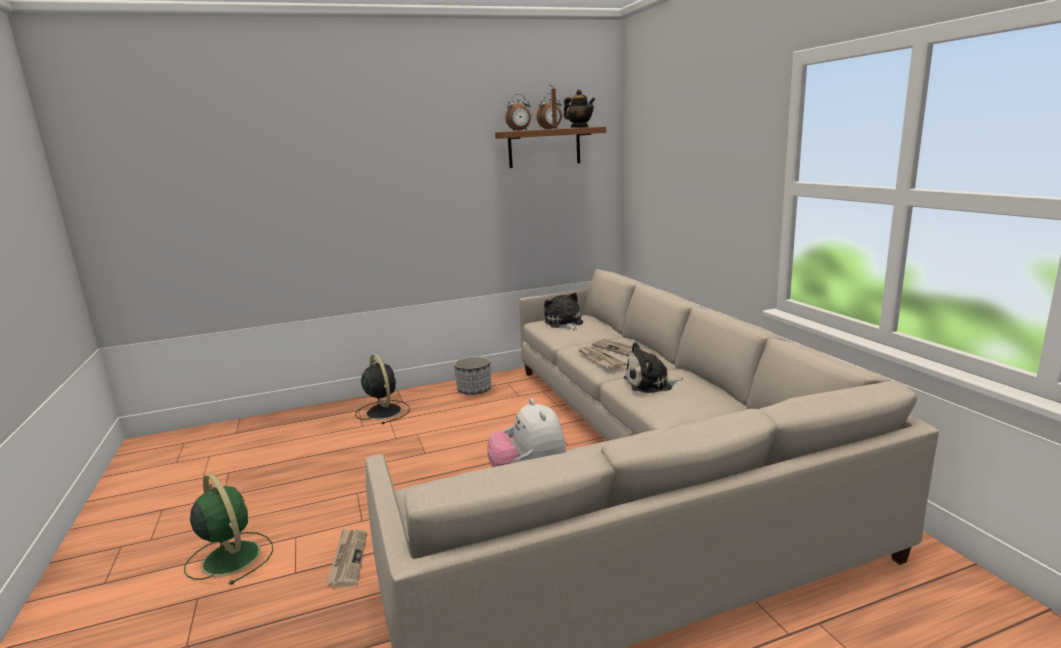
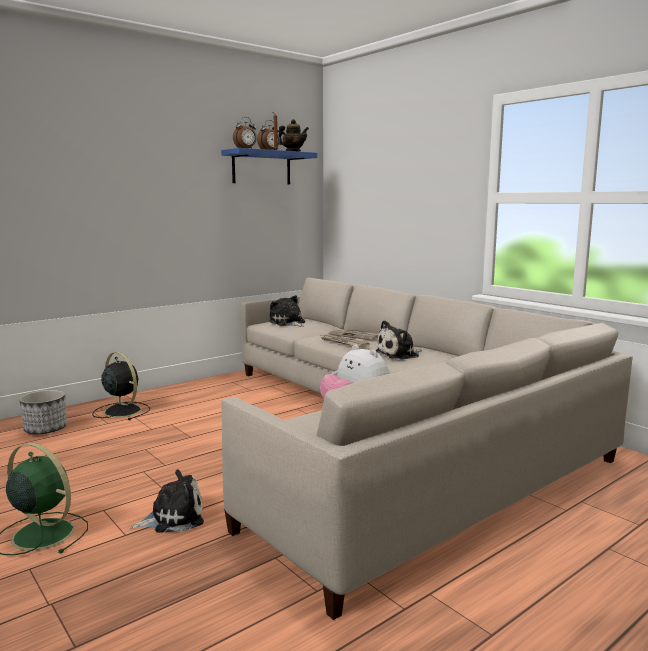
camera: 20 degrees left, 5 degrees down
newspaper [326,529,367,588] -> plush toy [130,469,204,533]
planter [454,356,491,395] -> planter moved to [19,390,67,434]
brown shelf [495,127,606,168] -> blue shelf [221,148,317,184]

